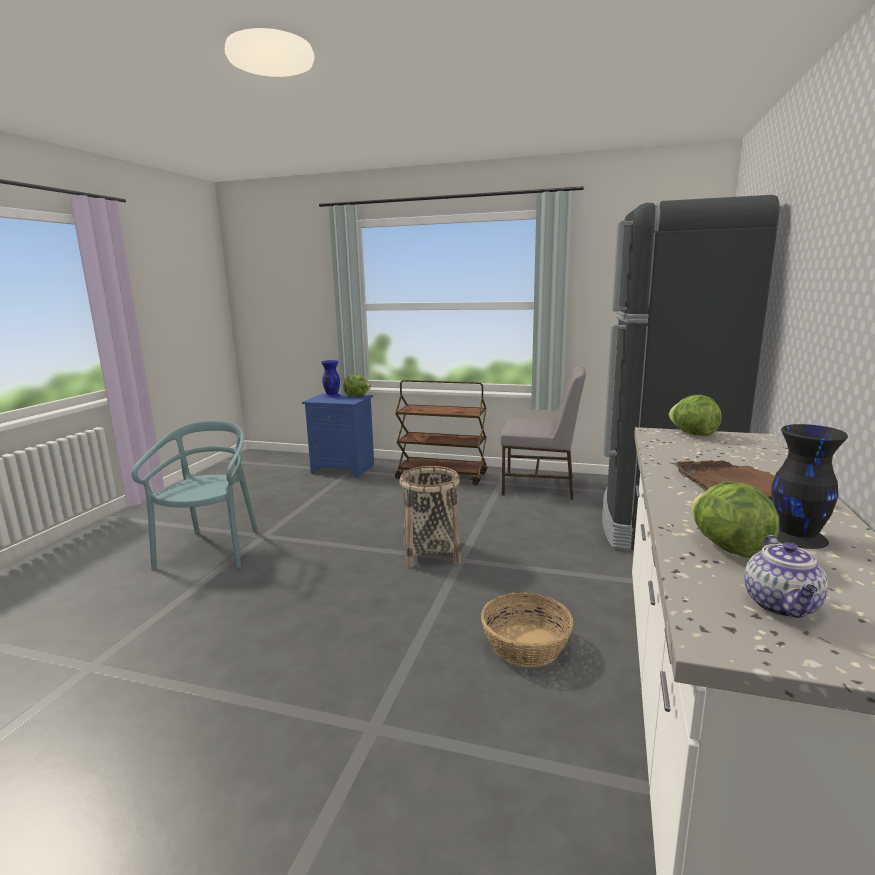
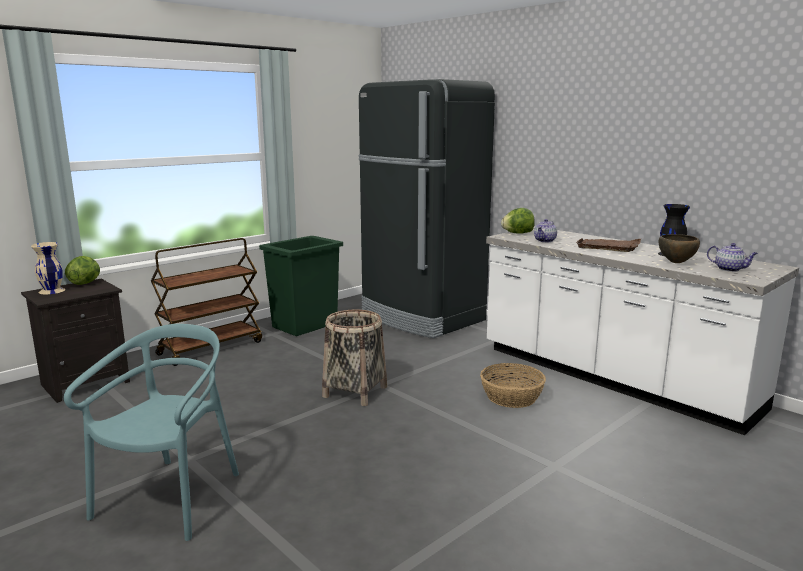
camera: 60 degrees left, 0 degrees up
turquoise chair [131,421,258,570] -> turquoise chair turned 75 degrees clockwise [64,324,239,541]
blue nightstand [302,393,374,478] -> black nightstand [21,279,130,403]
blue vase [321,360,341,398] -> beige vase [31,242,65,294]
grey chair [500,366,586,500] -> green trash can [259,236,343,336]
lettuce [691,481,779,558] -> brown bowl [659,234,700,263]
none -> teapot [534,219,557,242]

